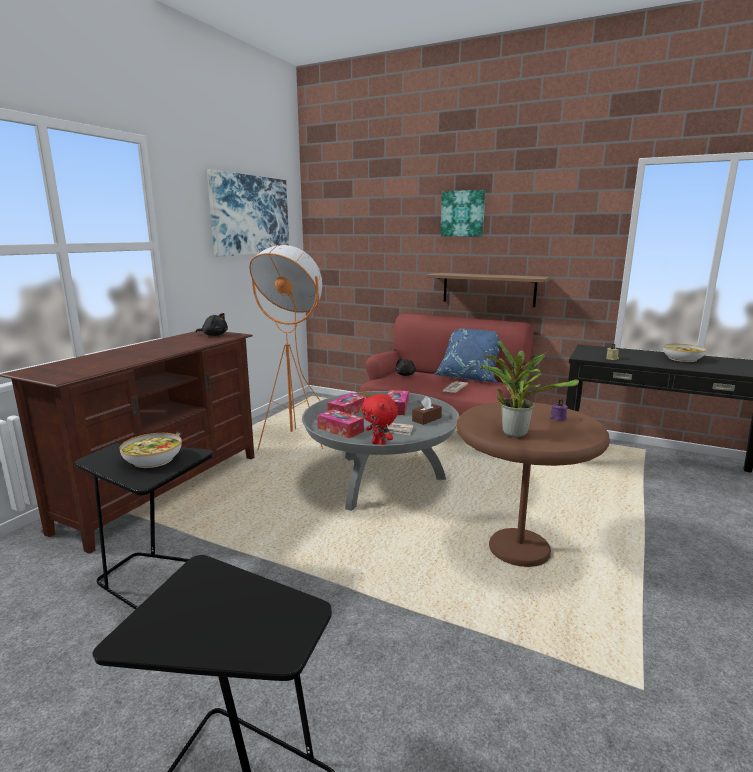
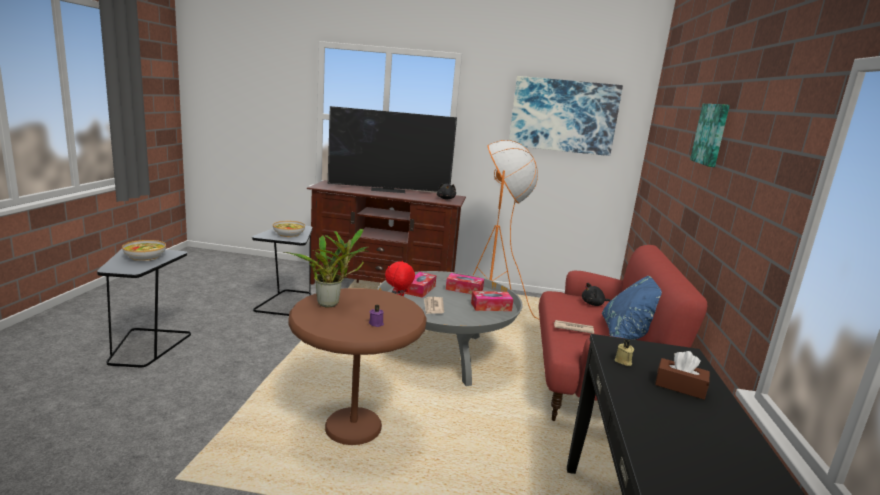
camera: 70 degrees right, 0 degrees up
brown tissue box [412,396,442,425] -> brown tissue box moved to [655,351,710,399]
shelf [426,273,550,307] -> none
bowl [663,343,707,362] -> bowl moved to [122,240,166,261]
none -> television [328,106,457,193]

